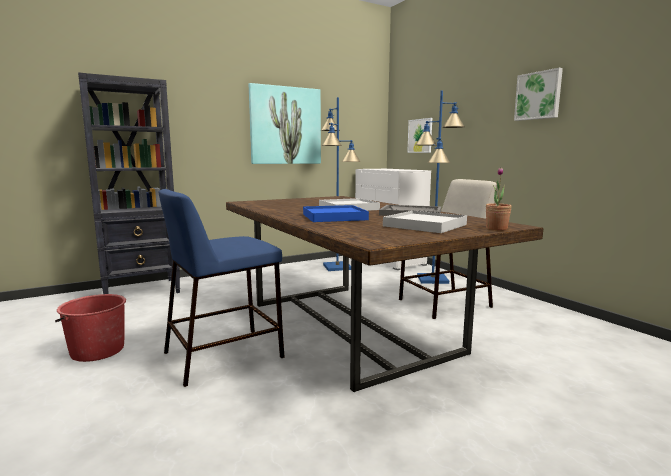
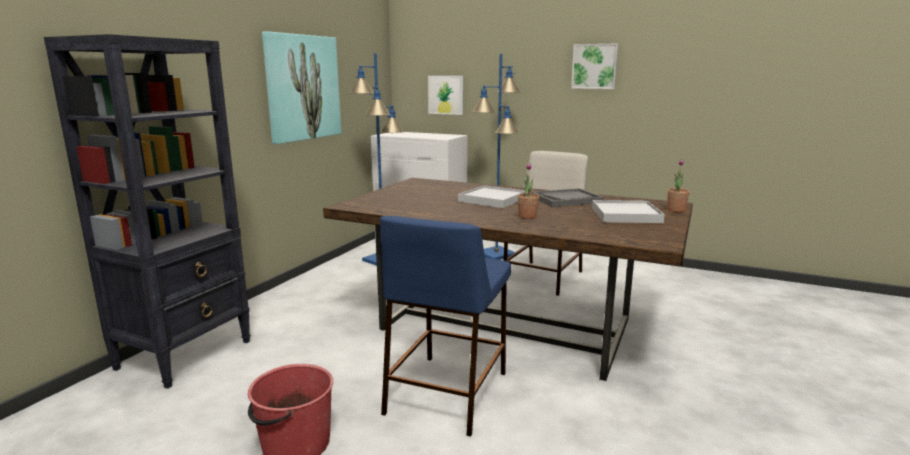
camera: 35 degrees left, 5 degrees up
blue tray [303,205,369,222] -> potted plant [518,163,539,219]

